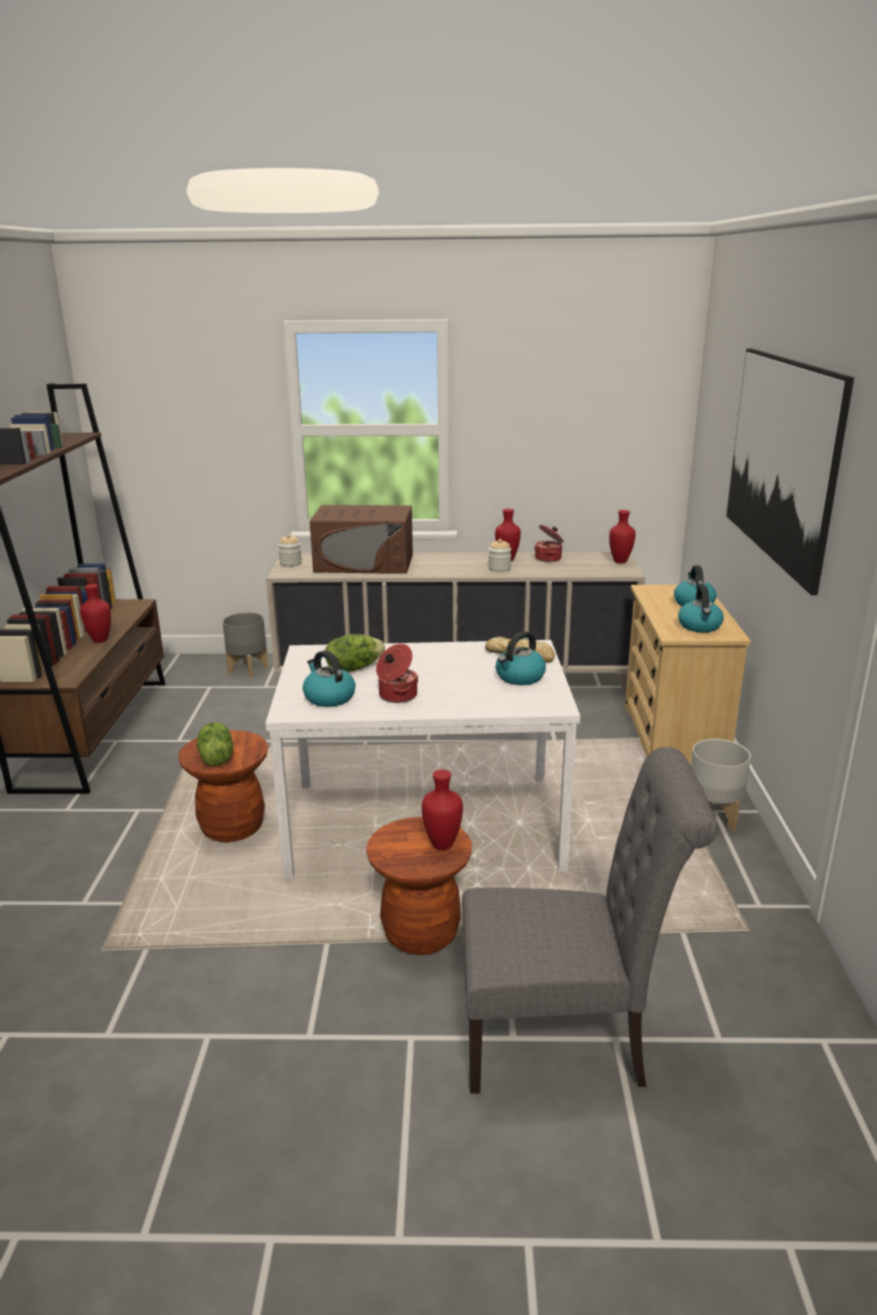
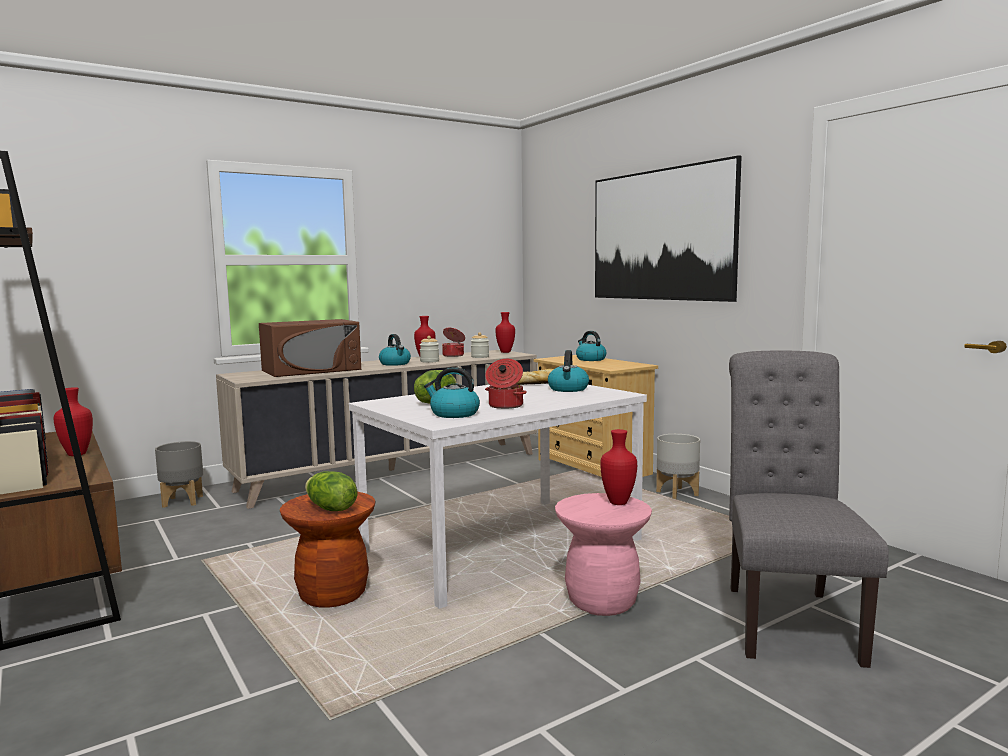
camera: 35 degrees left, 15 degrees down
jar [278,534,302,567] -> jar moved to [471,332,489,358]
brown stool [366,817,472,955] -> pink stool [555,493,652,616]
grey chair [462,747,718,1094] -> grey chair turned 45 degrees counterclockwise [729,351,889,668]
kettle [678,585,724,632] -> kettle moved to [379,334,411,366]

